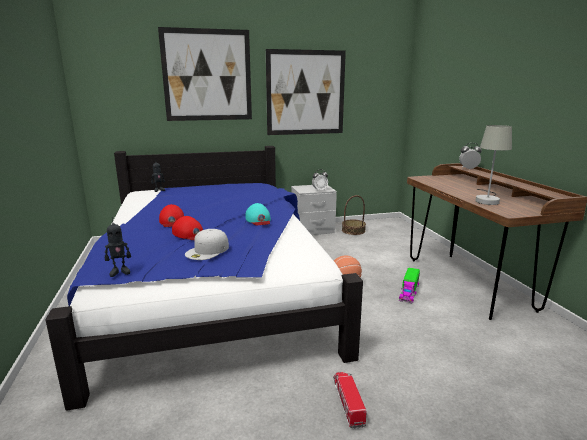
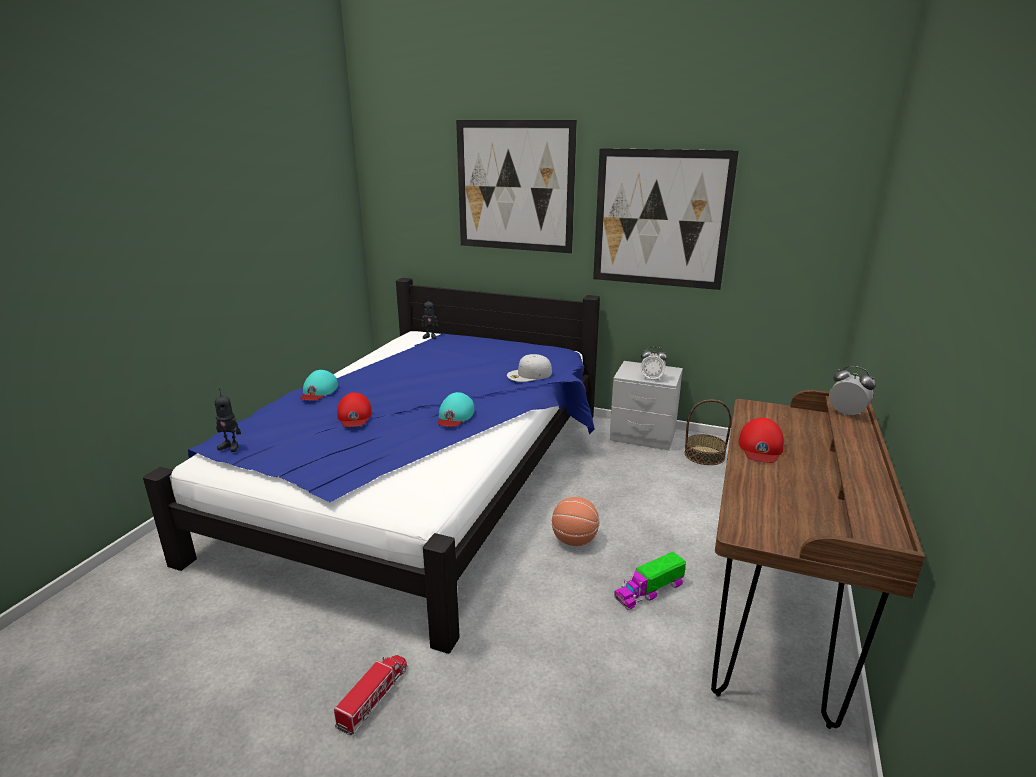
camera: 35 degrees right, 5 degrees up
red cap [159,204,184,227] -> red cap moved to [739,418,784,463]
white cap [185,229,229,260] -> white cap moved to [507,354,552,382]
grey table lamp [476,125,512,205] -> none
none -> turquoise cap [300,370,338,400]

